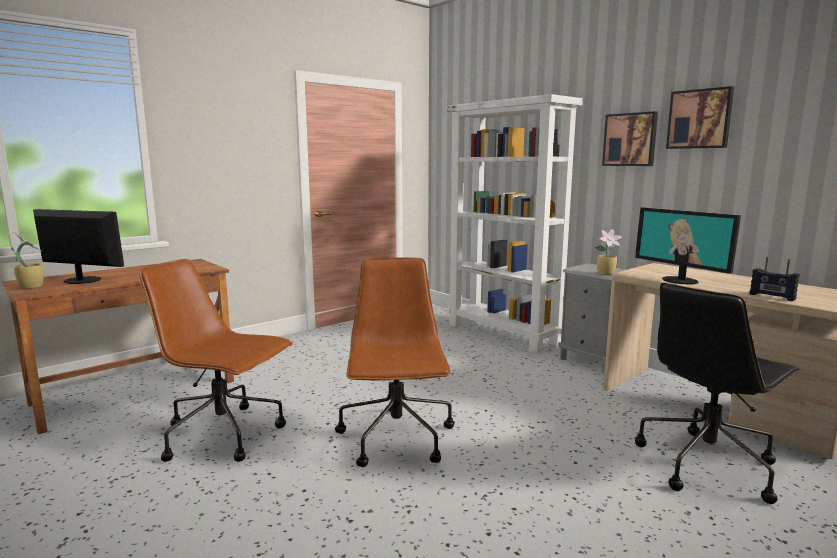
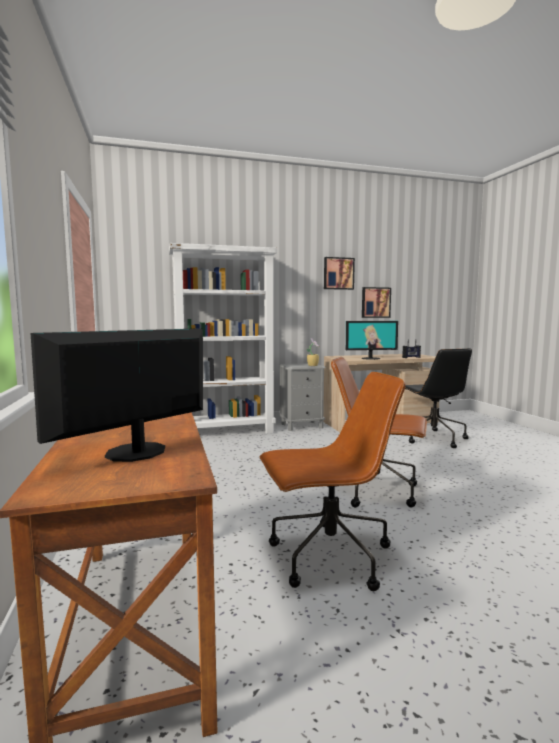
camera: 65 degrees left, 5 degrees down
potted plant [11,232,44,289] -> none
brown office chair [139,259,293,462] -> brown office chair turned 150 degrees counterclockwise [259,372,405,591]
picture [602,111,658,166] -> picture moved to [362,287,391,318]

